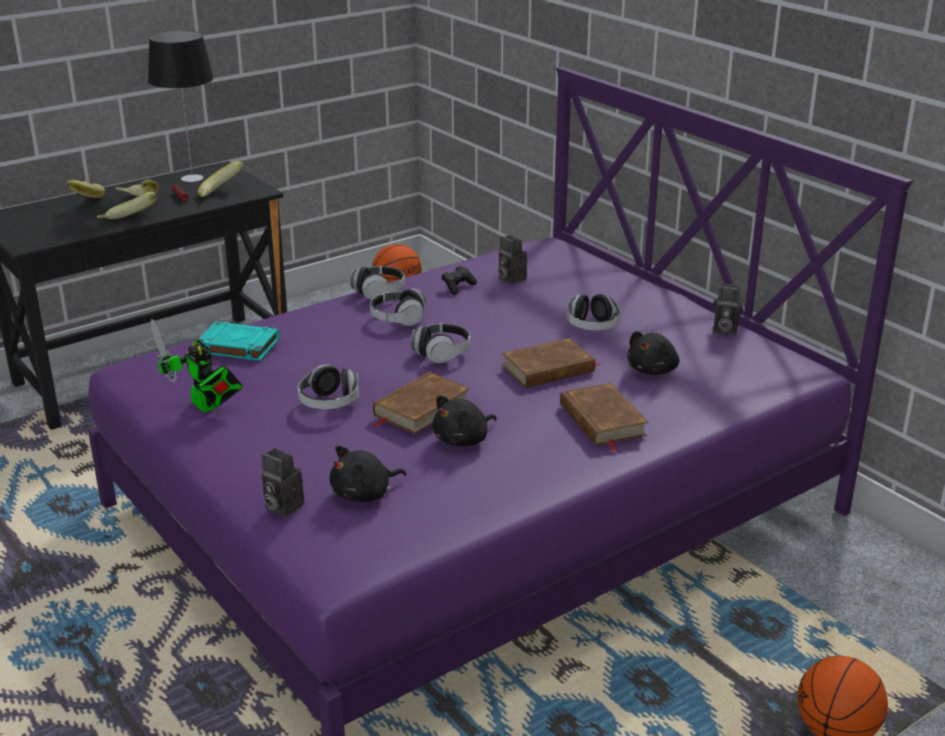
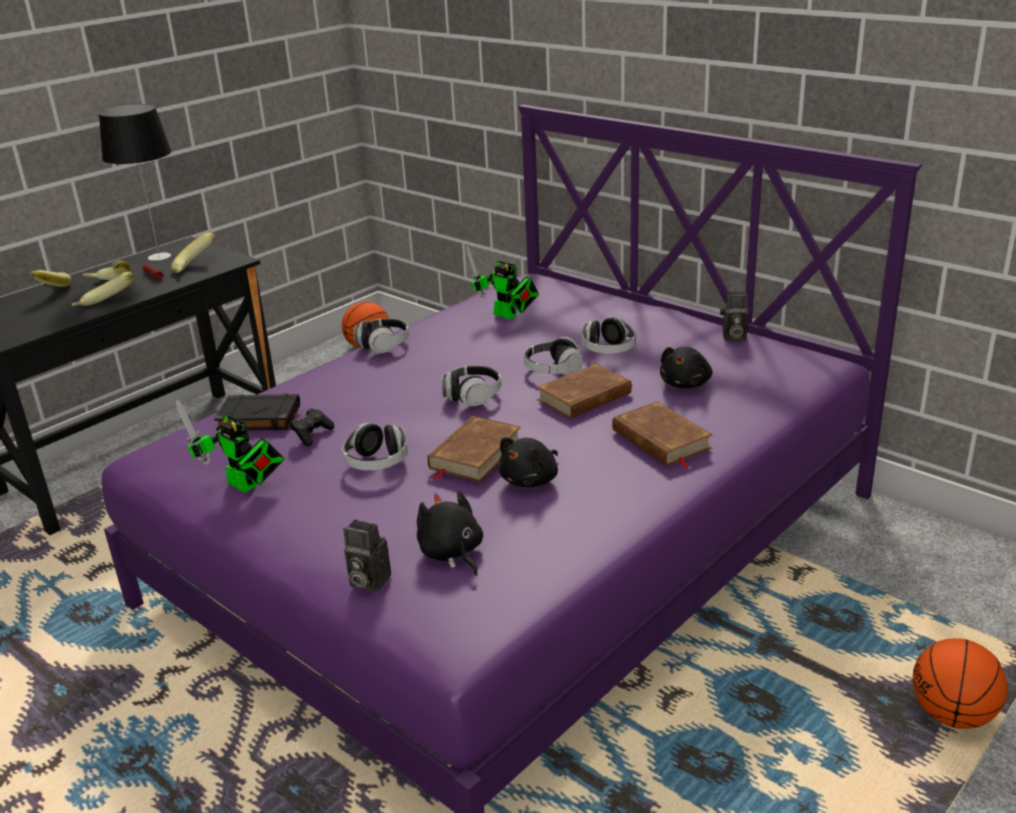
camera: 10 degrees left, 0 degrees up
turquoise book [197,322,280,361] -> black book [214,394,300,431]
black plush toy [330,446,406,502] -> black plush toy turned 105 degrees clockwise [417,490,483,576]
headphones [370,288,427,326] -> headphones moved to [524,337,583,376]
black game controller [442,266,477,295] -> black game controller moved to [290,408,334,446]
camera [498,235,527,285] -> toy robot [466,246,539,319]

